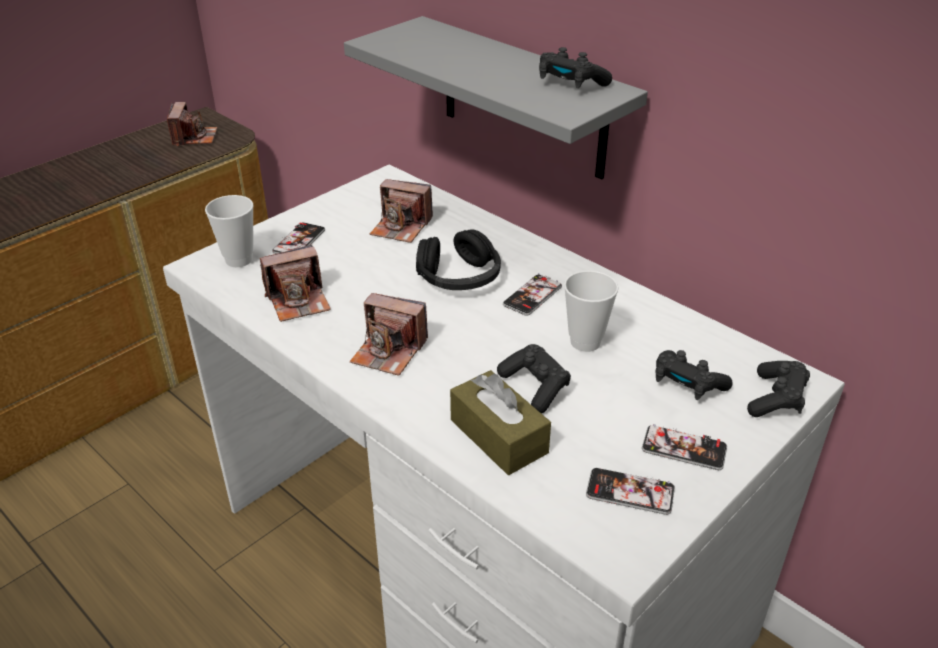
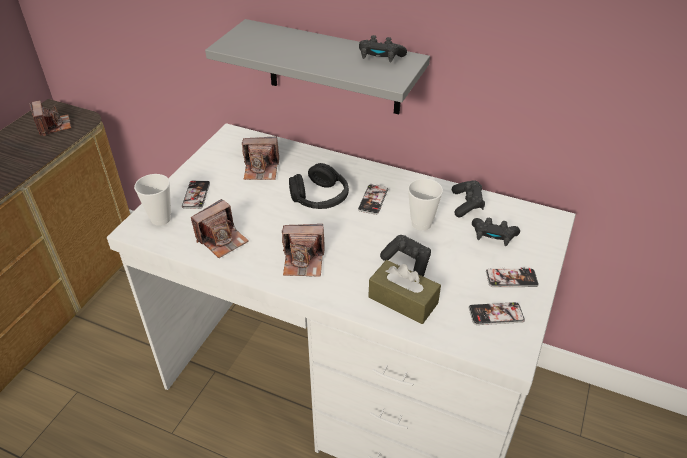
camera: 20 degrees left, 5 degrees up
black game controller [747,361,810,417] -> black game controller moved to [452,180,485,217]

